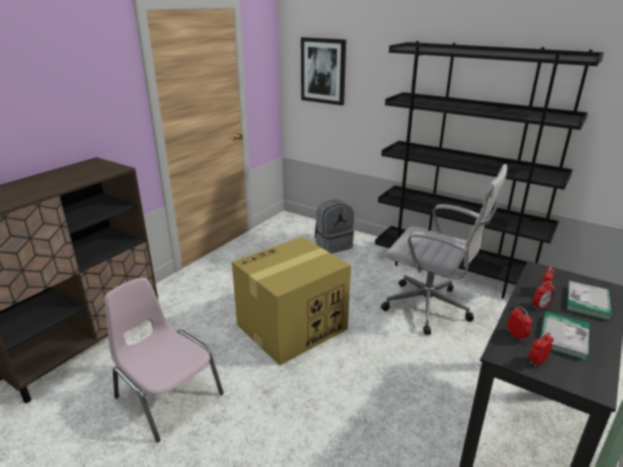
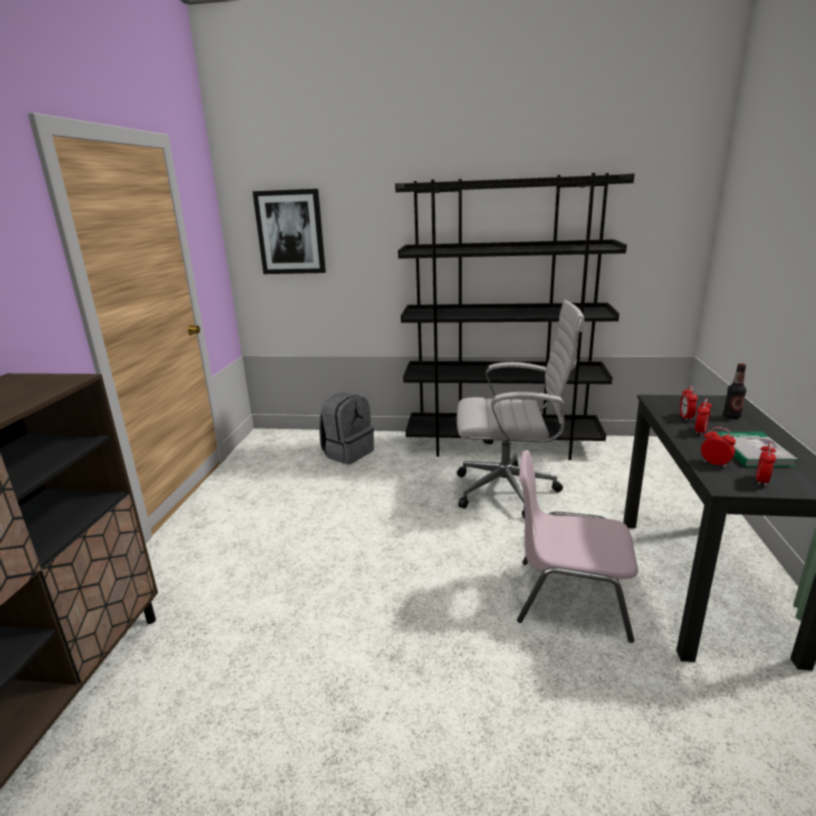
camera: 25 degrees left, 5 degrees down
pink chair [104,278,224,443] -> pink chair moved to [517,450,638,643]
cardboard box [232,237,351,366] -> none
book [567,281,612,321] -> bottle [723,363,747,419]

